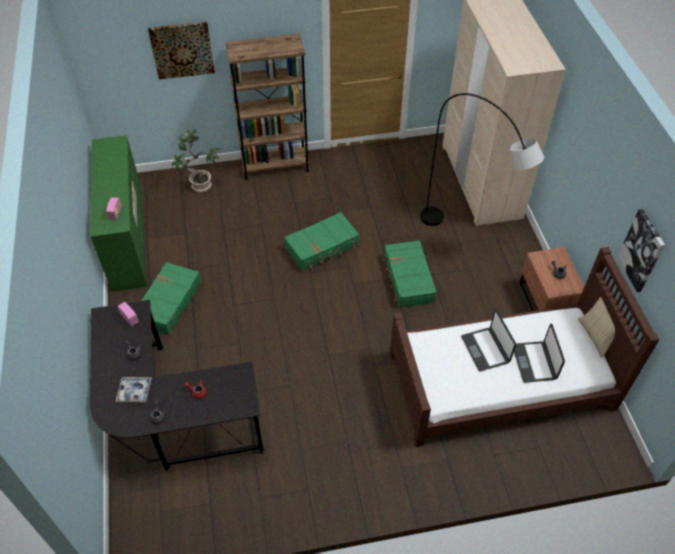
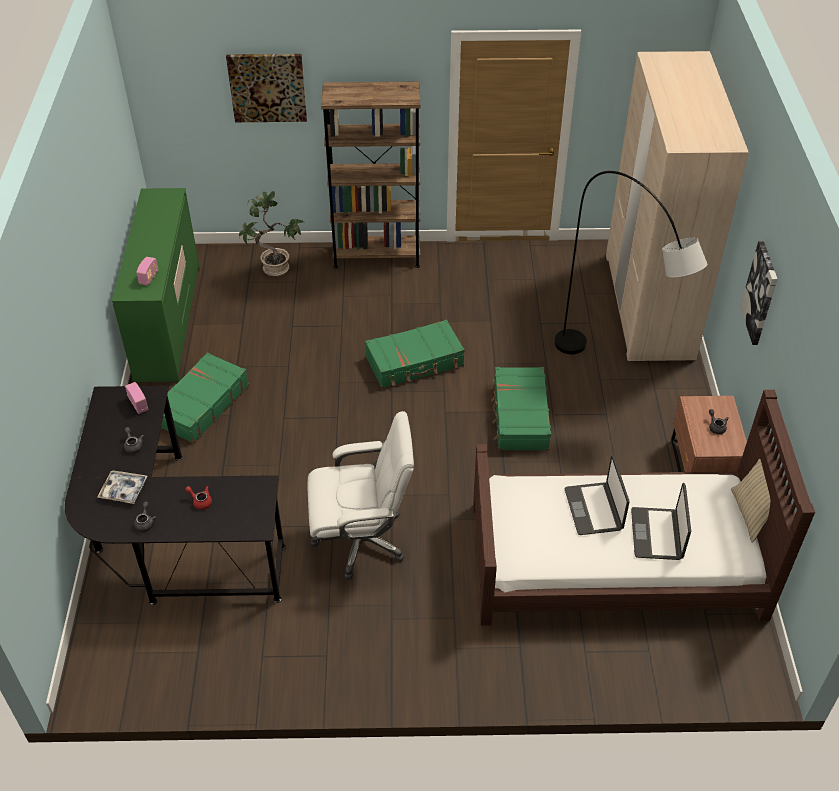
camera: 10 degrees right, 5 degrees down
picture [617,209,665,292] -> picture moved to [740,241,777,345]
none -> white office chair [307,411,414,580]

